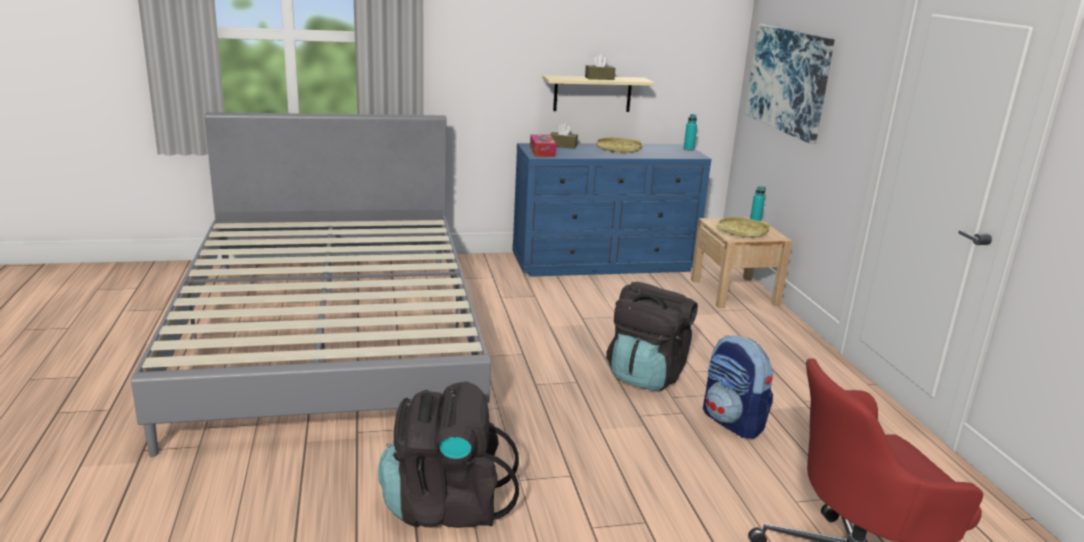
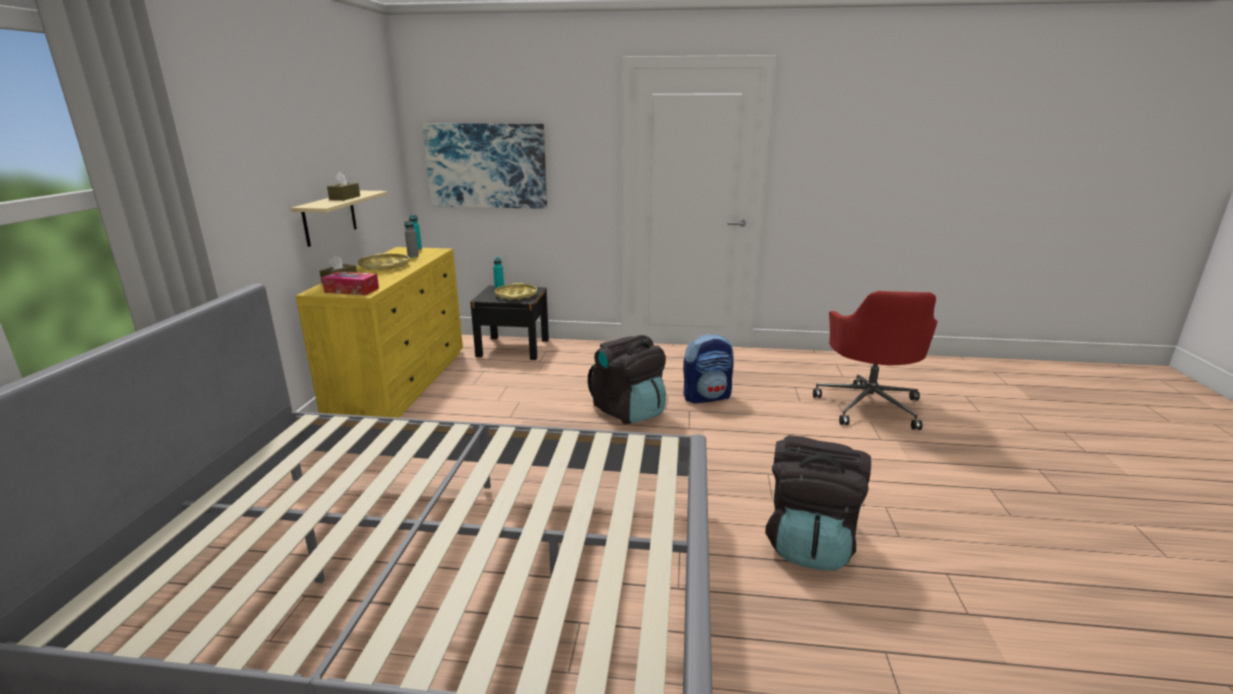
camera: 70 degrees left, 0 degrees up
blue dresser [512,143,712,277] -> yellow dresser [296,247,463,418]
beige nightstand [691,218,792,308] -> black nightstand [470,286,549,360]
none -> grey bottle [404,220,419,258]

